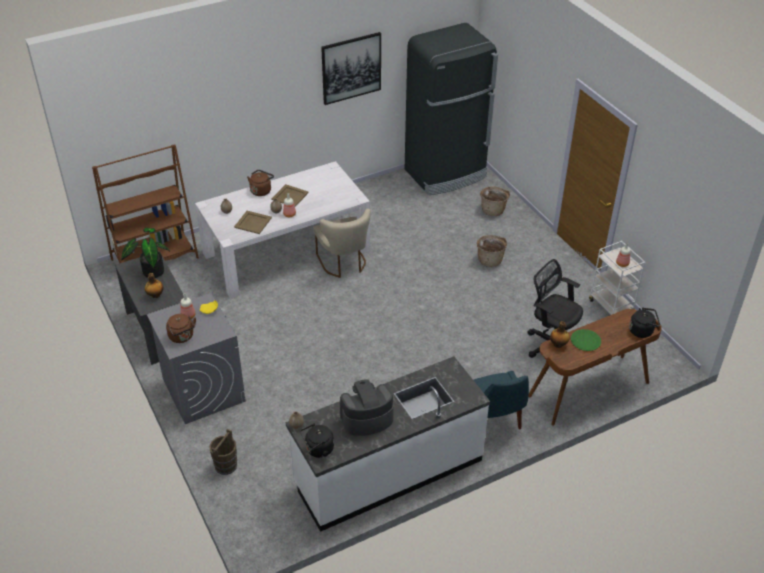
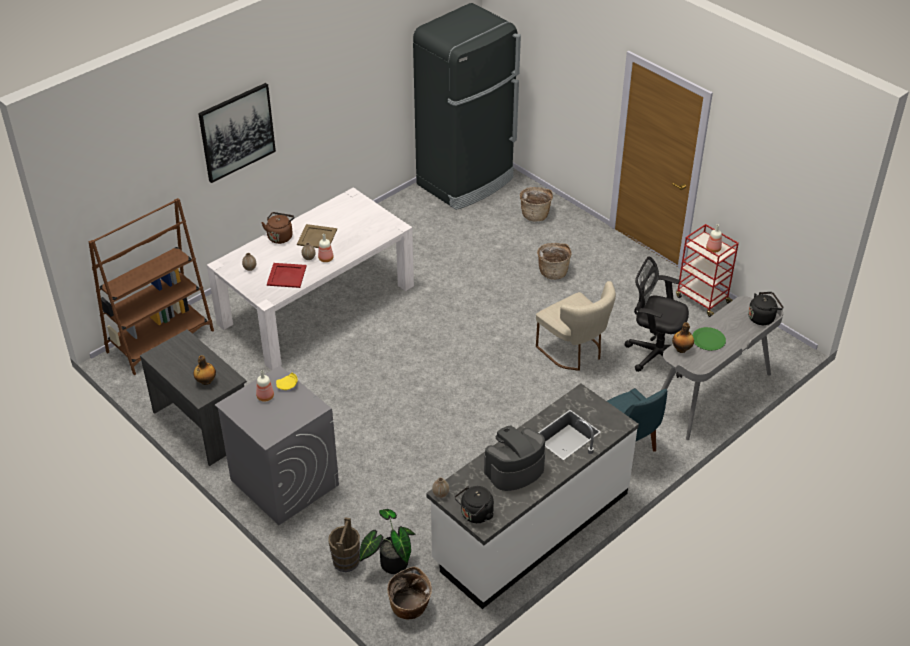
camera: 15 degrees left, 0 degrees up
potted plant [121,228,170,278] -> potted plant moved to [359,509,416,574]
brown kettle [166,314,196,343] -> none
beige tray [234,211,272,234] -> red tray [267,263,306,288]
beige chair [313,209,371,278] -> beige chair moved to [536,281,616,371]
picture [321,32,381,105] -> picture moved to [198,83,276,183]
brown desk [529,309,662,426] -> grey desk [661,296,783,440]
white cart [589,241,645,315] -> red cart [676,224,739,317]
none -> basket [387,567,432,619]

